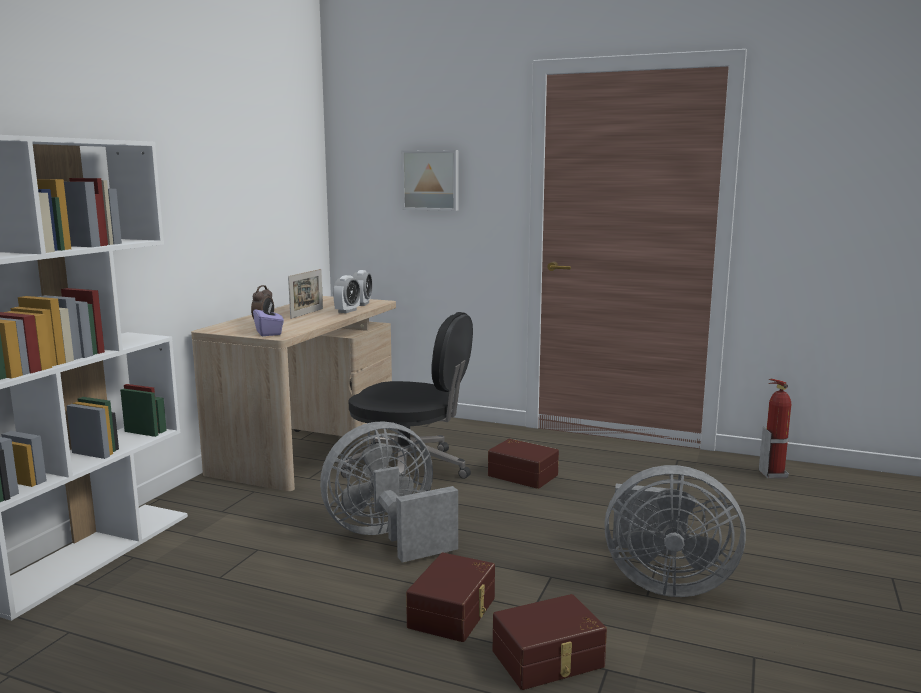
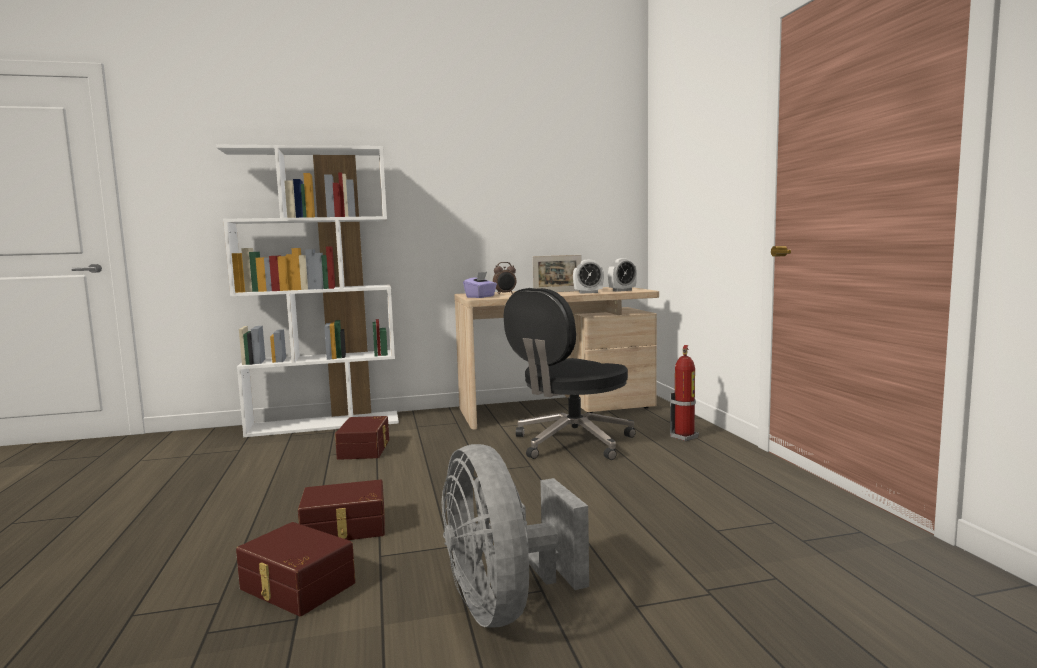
camera: 55 degrees right, 5 degrees down
grey fan [320,421,458,563] -> none
black office chair [340,312,473,479] -> black office chair turned 60 degrees clockwise [503,288,636,460]
picture [402,150,459,211] -> none
brown storage box [488,439,559,489] -> brown storage box moved to [335,416,389,460]
fire extinguisher [759,379,791,478] -> fire extinguisher moved to [670,345,699,441]

